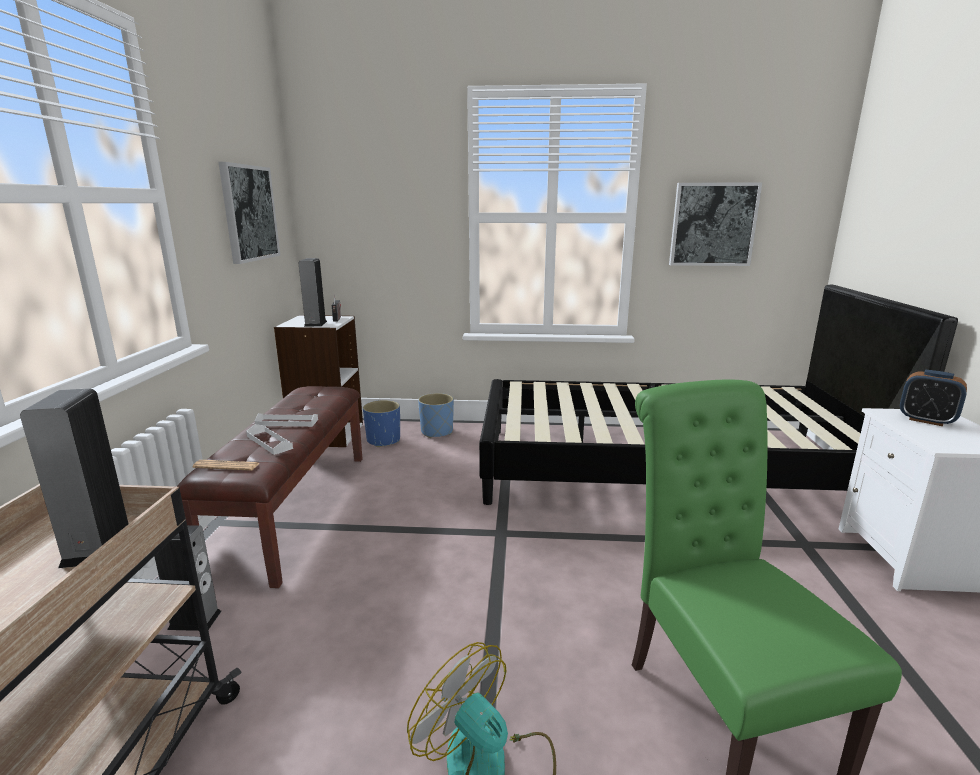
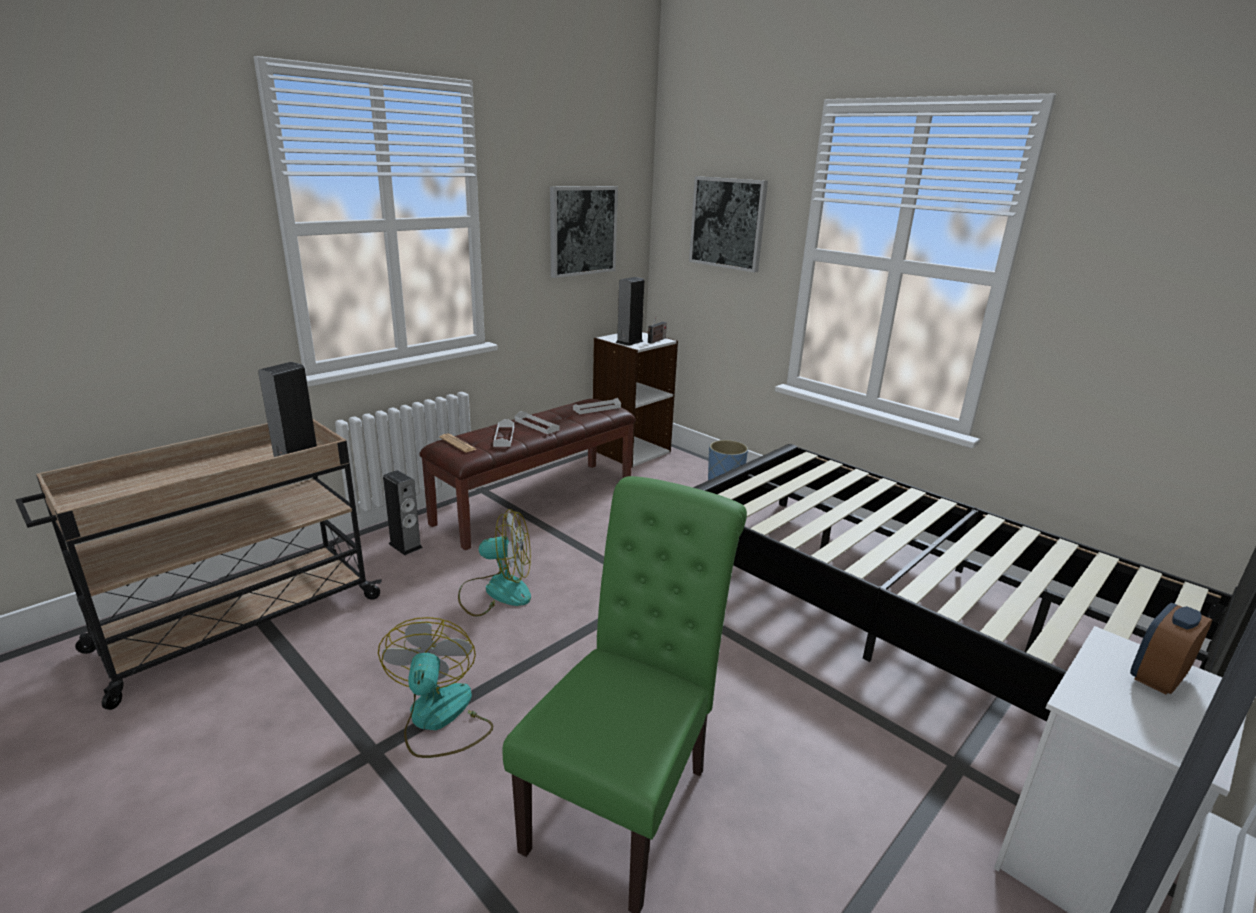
camera: 40 degrees right, 5 degrees up
blue planter [363,400,400,447] -> none
picture [669,183,762,266] -> picture moved to [689,176,768,273]
alarm clock [900,370,967,426] -> alarm clock turned 60 degrees clockwise [1130,603,1212,695]
none -> fan [458,509,531,617]
none -> white tray [573,398,621,414]

